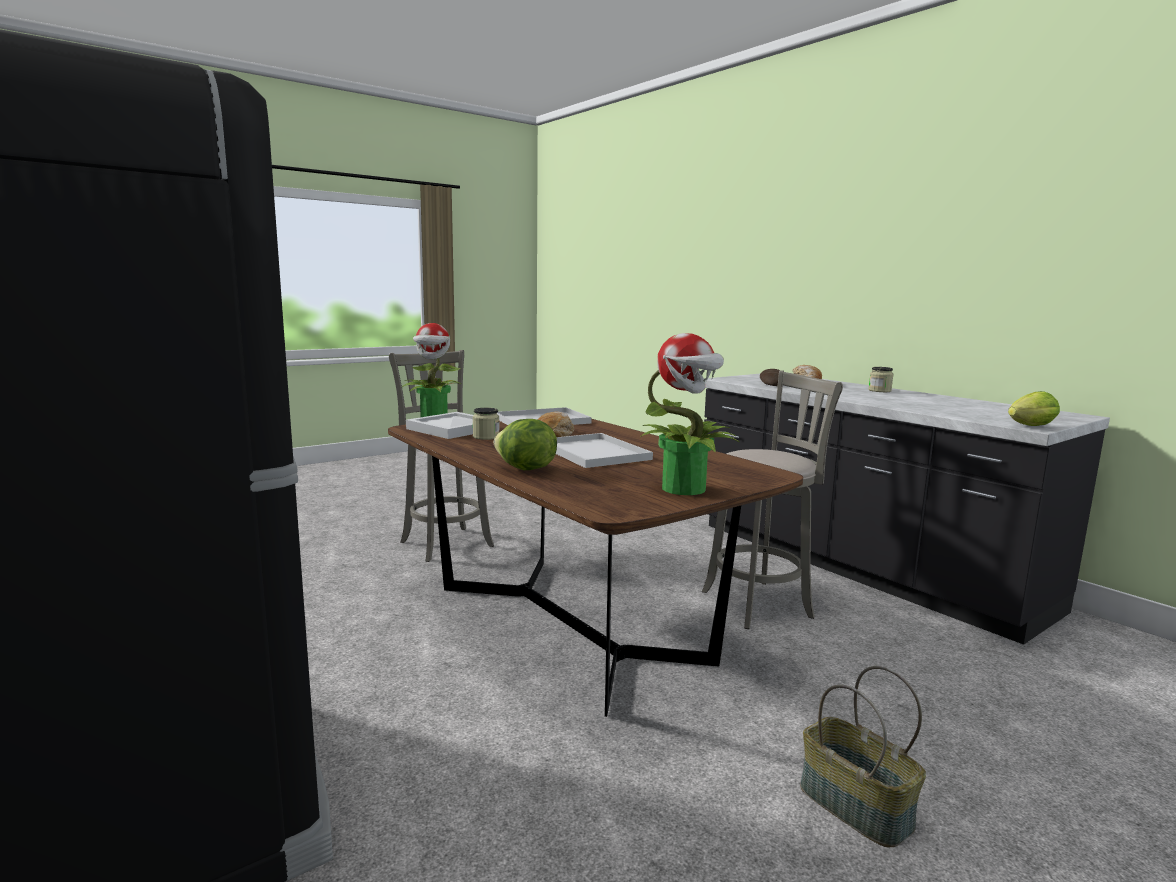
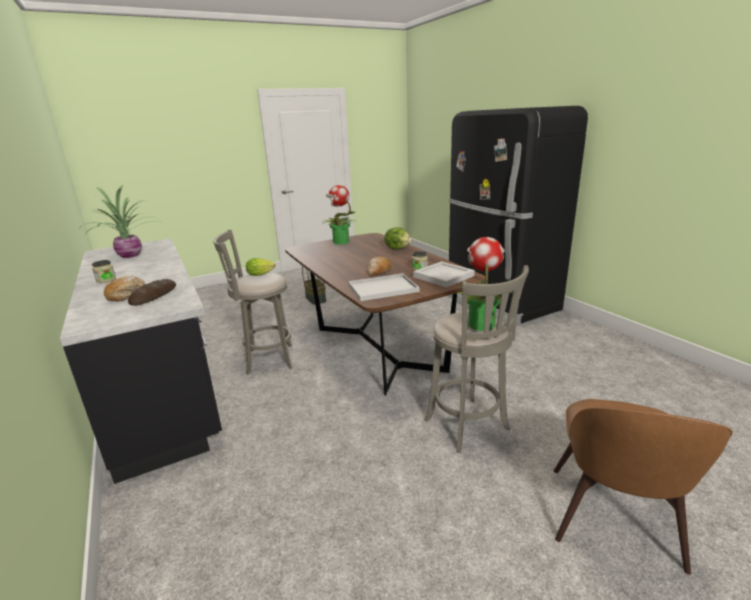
camera: 170 degrees left, 10 degrees up
white tray [556,433,653,468] -> none
lettuce [1008,391,1060,426] -> lettuce moved to [246,258,275,276]
none -> potted plant [82,185,160,258]
none -> brown chair [554,399,733,575]

